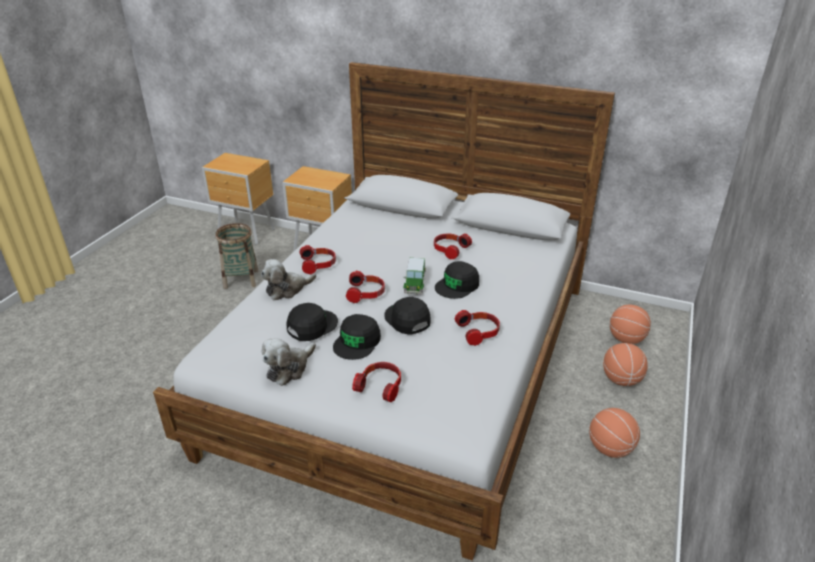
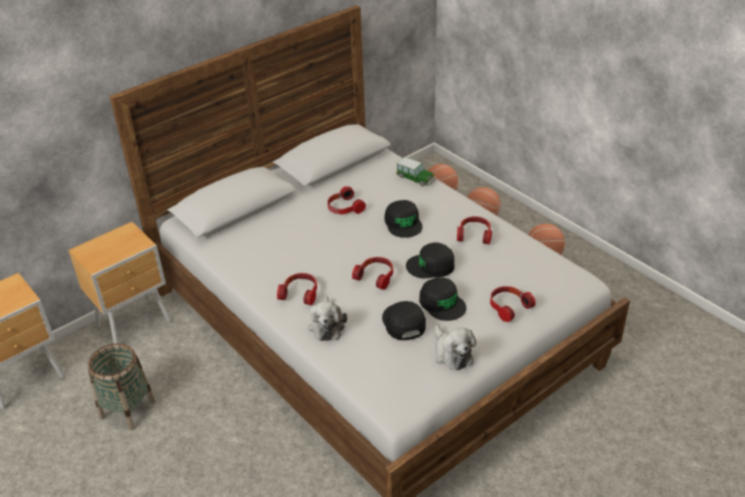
camera: 60 degrees left, 5 degrees up
toy car [403,258,426,295] -> toy car moved to [396,157,436,186]

